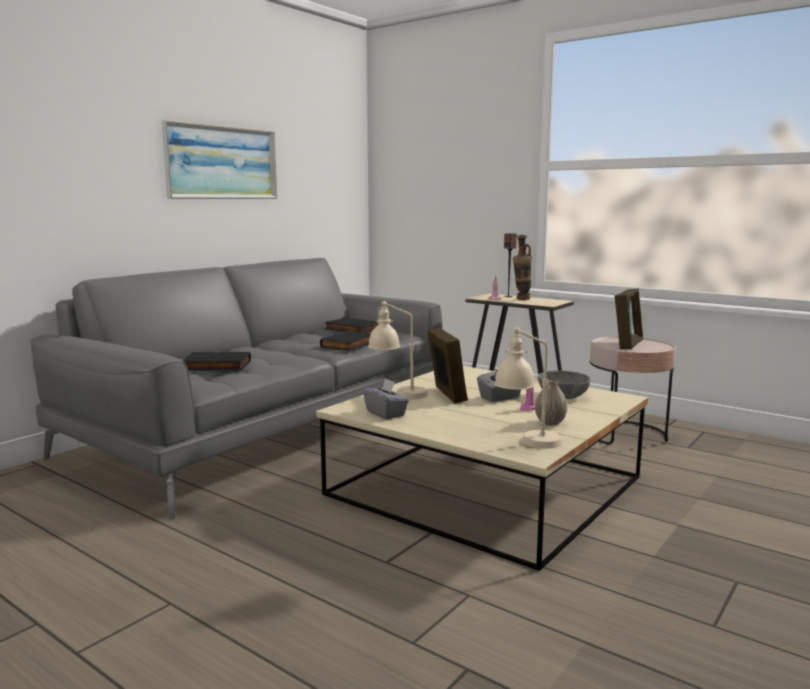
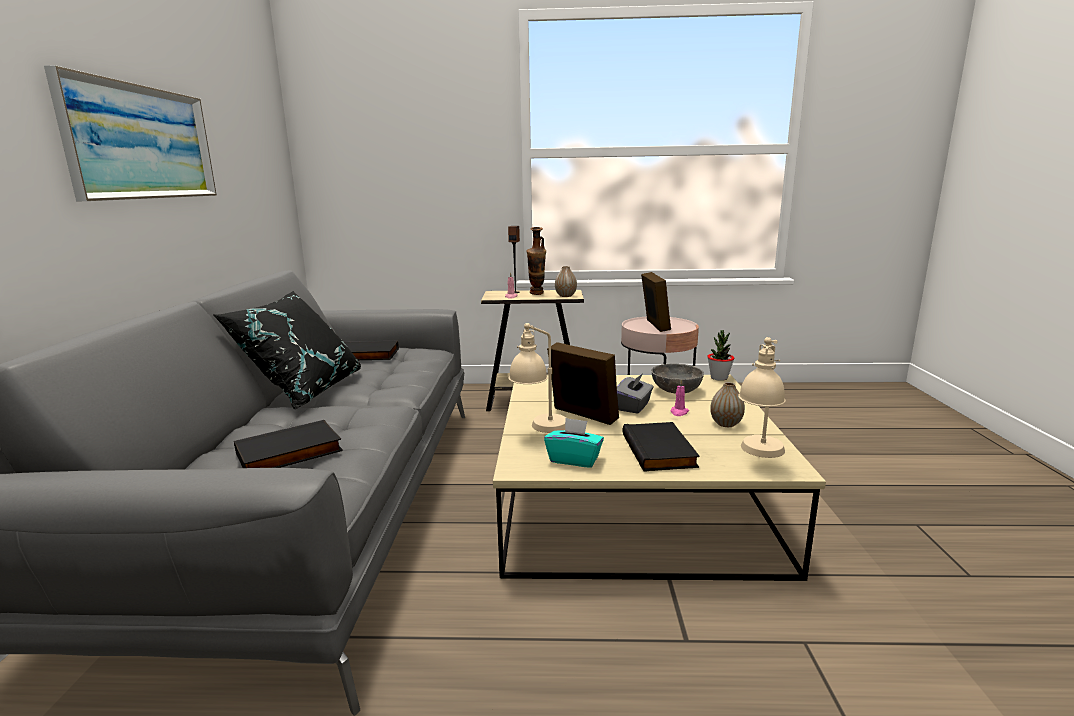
camera: 35 degrees left, 5 degrees up
black book [320,330,371,351] -> black book moved to [623,422,700,472]
grey tissue box [363,378,409,419] -> turquoise tissue box [544,418,604,468]
none -> black pillow [214,291,361,409]
none -> vase [555,266,577,297]
none -> potted plant [707,330,735,381]

